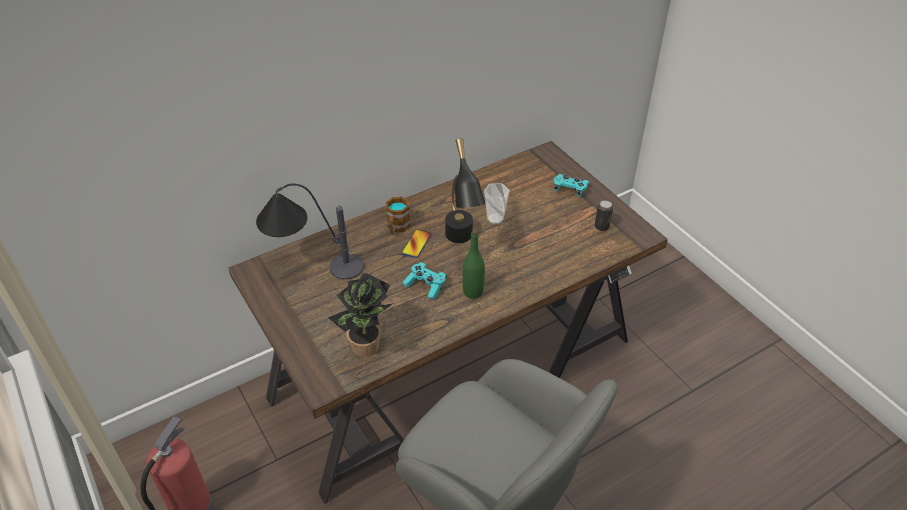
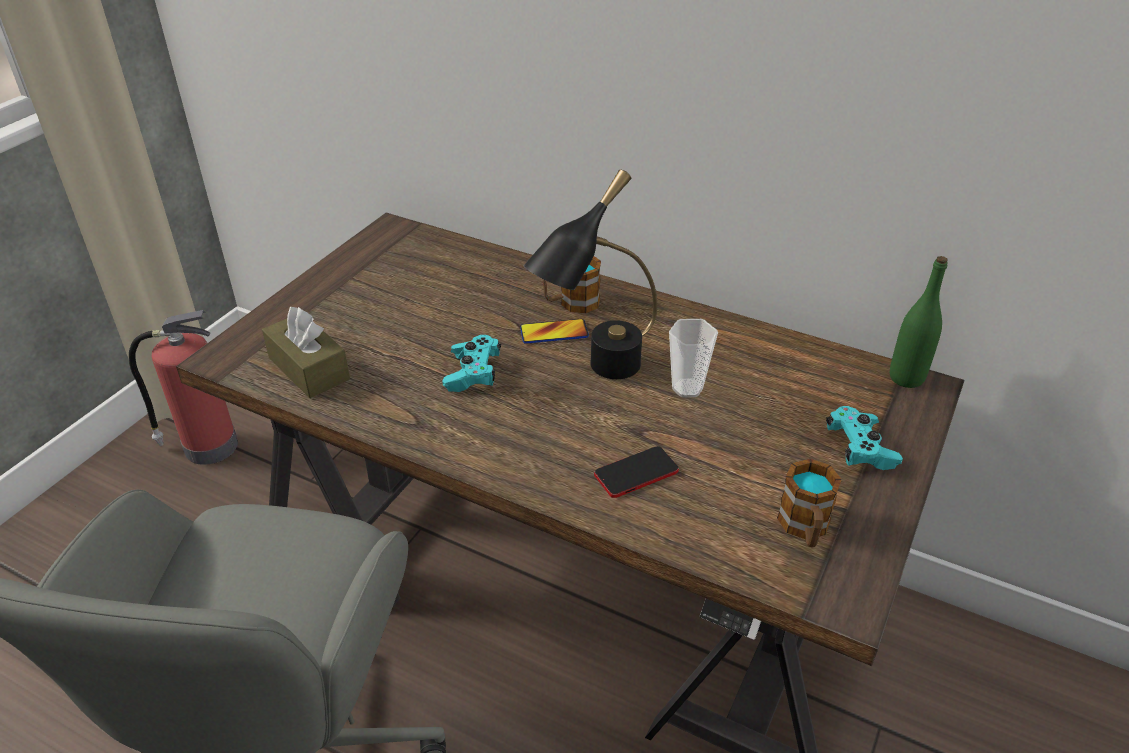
camera: 60 degrees right, 5 degrees down
table lamp [256,183,364,280] -> none
potted plant [328,273,393,357] -> brown tissue box [262,307,350,398]
green bottle [463,230,485,299] -> green bottle moved to [890,256,948,388]
can [595,200,613,231] -> mug [777,459,842,547]
none -> phone [594,446,679,498]

